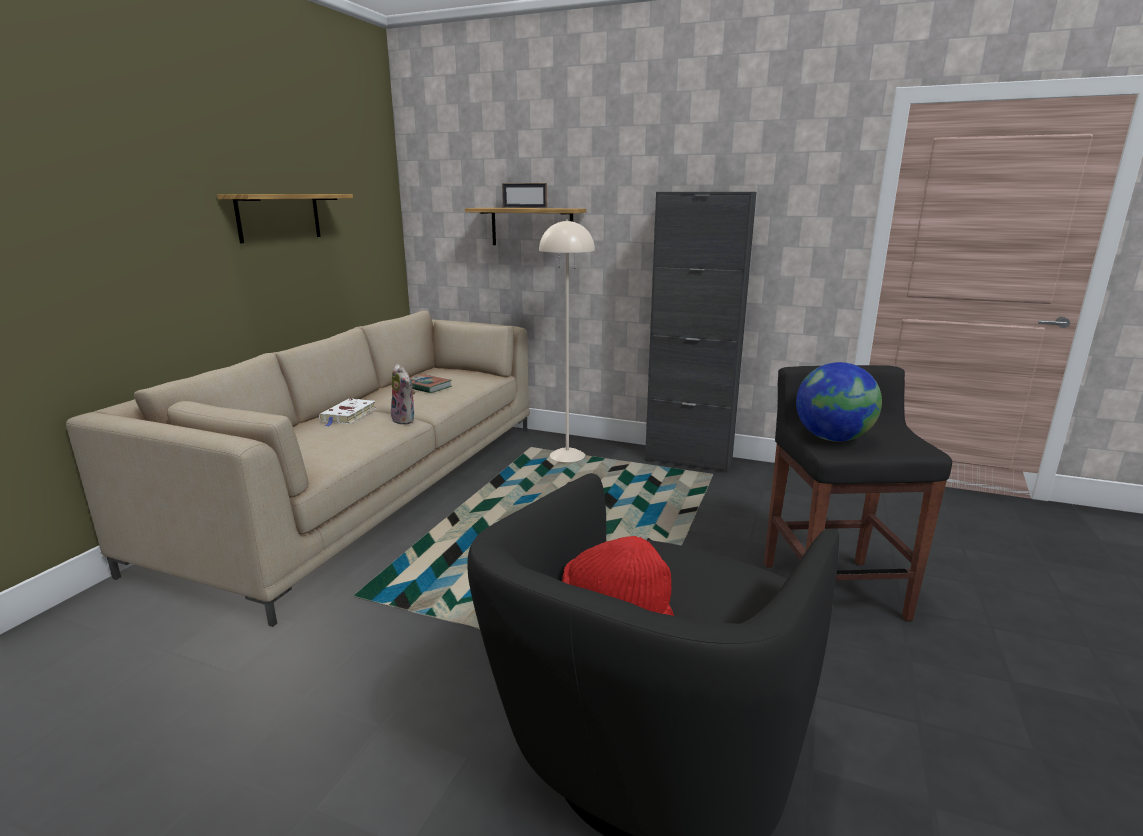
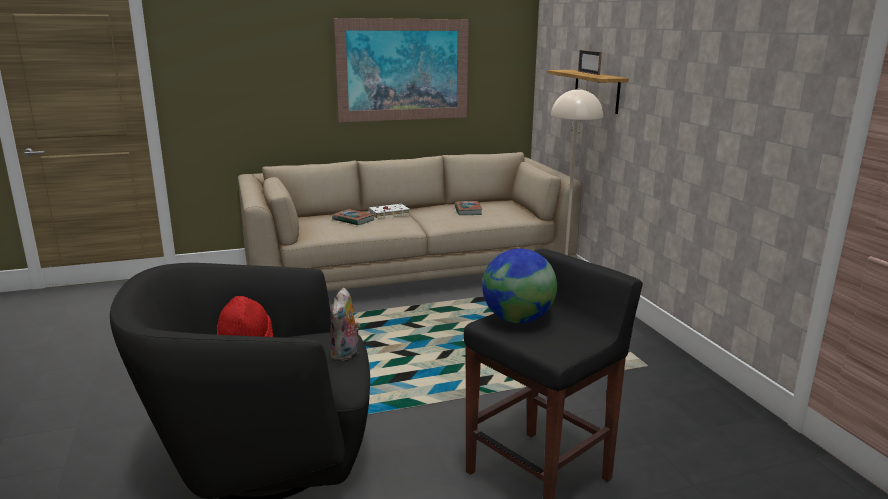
camera: 50 degrees right, 0 degrees up
shelf [217,194,353,243] -> picture [334,18,469,122]
plush toy [391,364,415,425] -> plush toy moved to [330,288,360,361]
black cabinet [645,192,756,473] -> none
none -> book [332,209,375,225]

